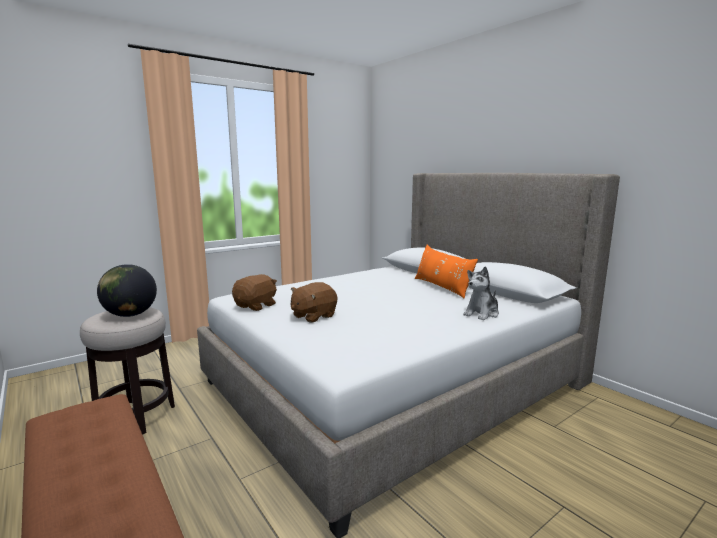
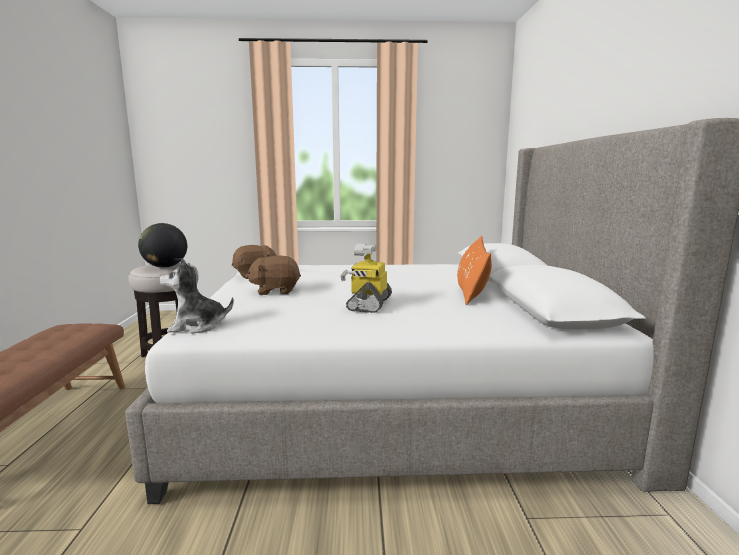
camera: 35 degrees right, 0 degrees up
plush toy [463,266,499,320] -> plush toy moved to [160,258,234,334]
none -> toy robot [340,244,392,313]

